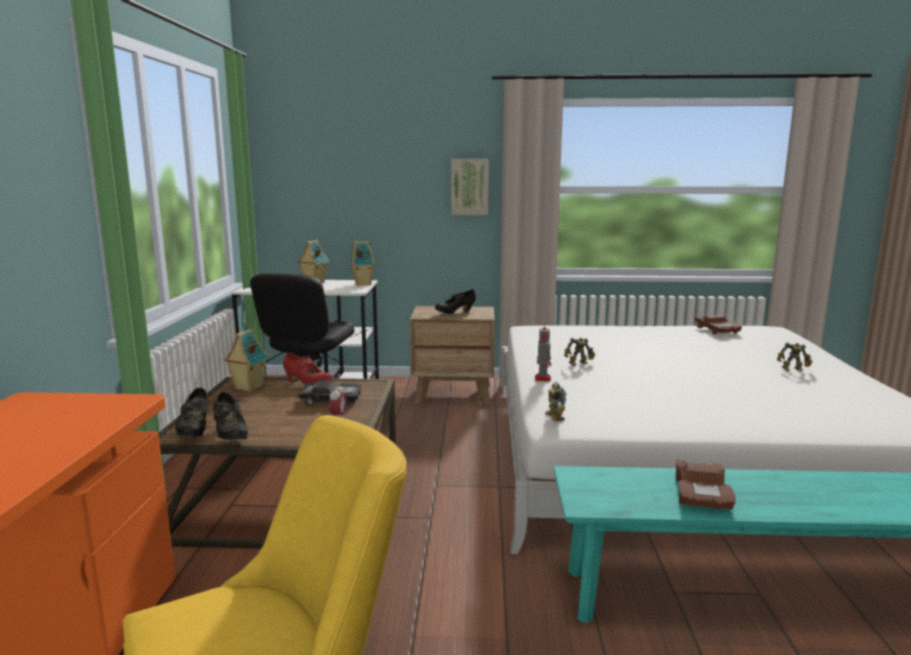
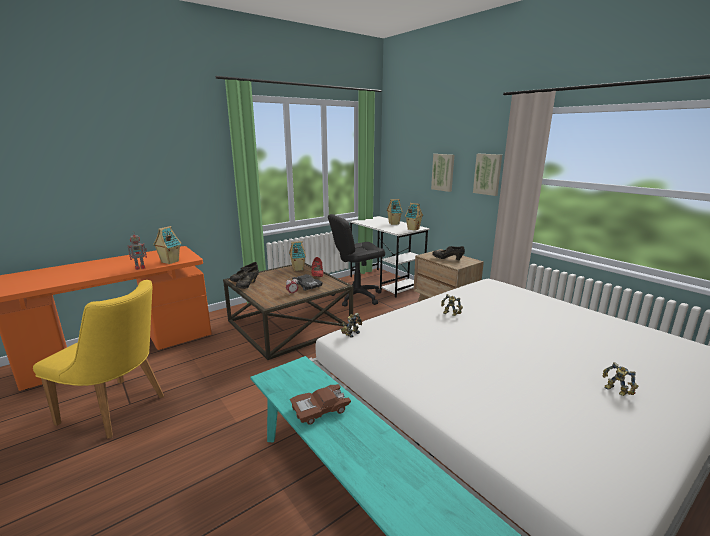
camera: 50 degrees right, 5 degrees up
toy robot [535,325,551,381] -> toy robot moved to [127,231,147,270]
brown toy car [695,315,742,334] -> none
none -> toy house [153,226,182,264]
none -> picture [431,154,454,192]

